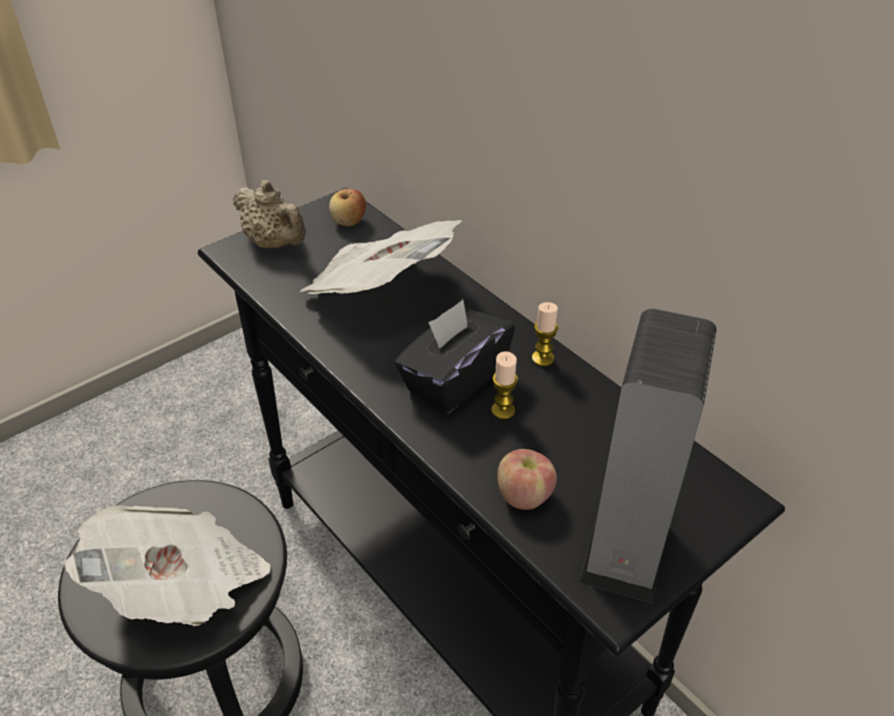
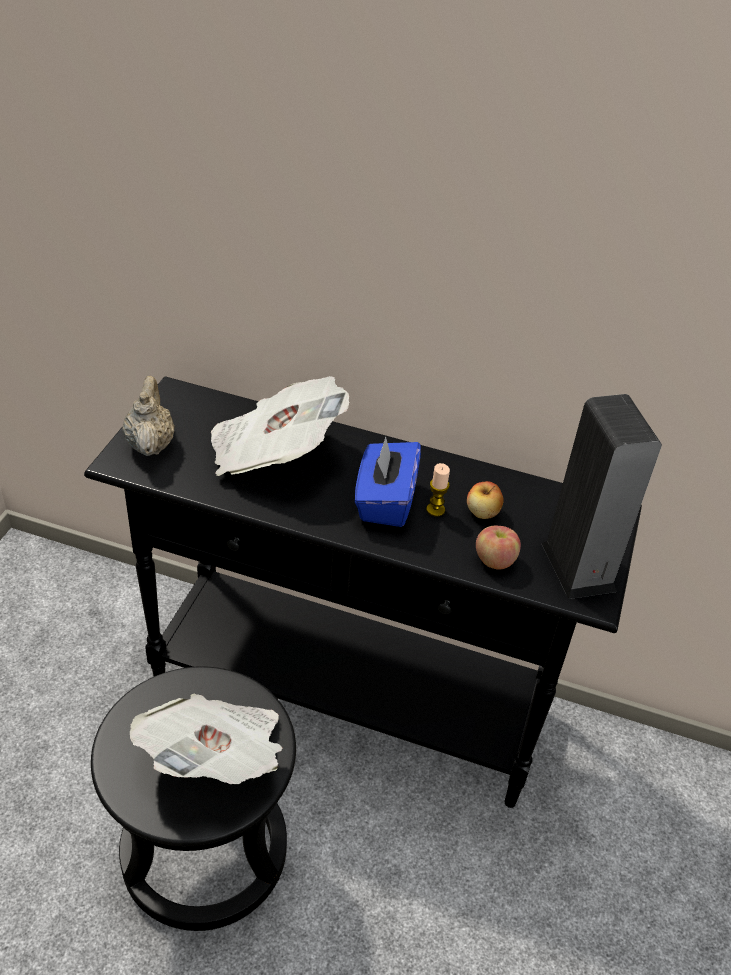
camera: 35 degrees left, 0 degrees up
beige teapot [233,180,306,249] -> beige teapot turned 105 degrees counterclockwise [122,376,175,456]
apple [329,189,366,226] -> apple moved to [467,481,504,519]
black tissue box [394,300,515,414] -> blue tissue box [355,436,421,527]
candle [532,302,558,366] -> none

